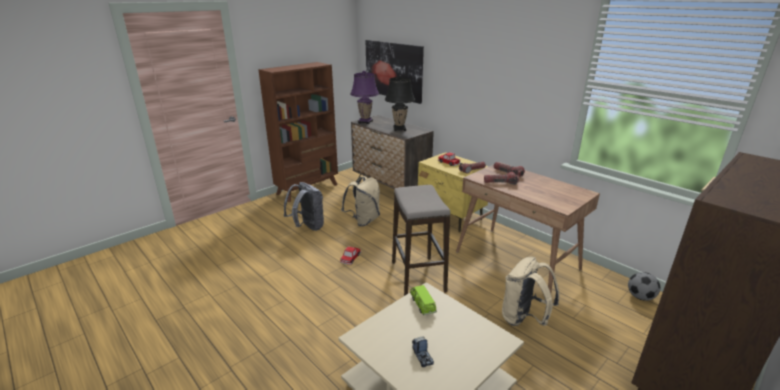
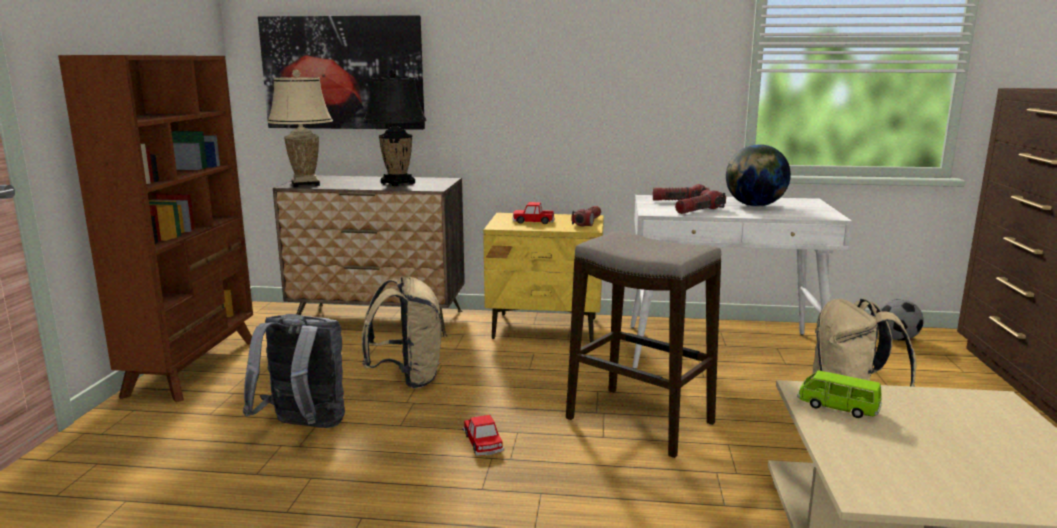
camera: 40 degrees left, 10 degrees down
purple table lamp [350,71,379,124] -> beige table lamp [267,70,333,187]
toy truck [412,336,434,367] -> none
brown desk [456,162,600,293] -> white desk [630,195,852,369]
none -> globe [726,144,791,207]

